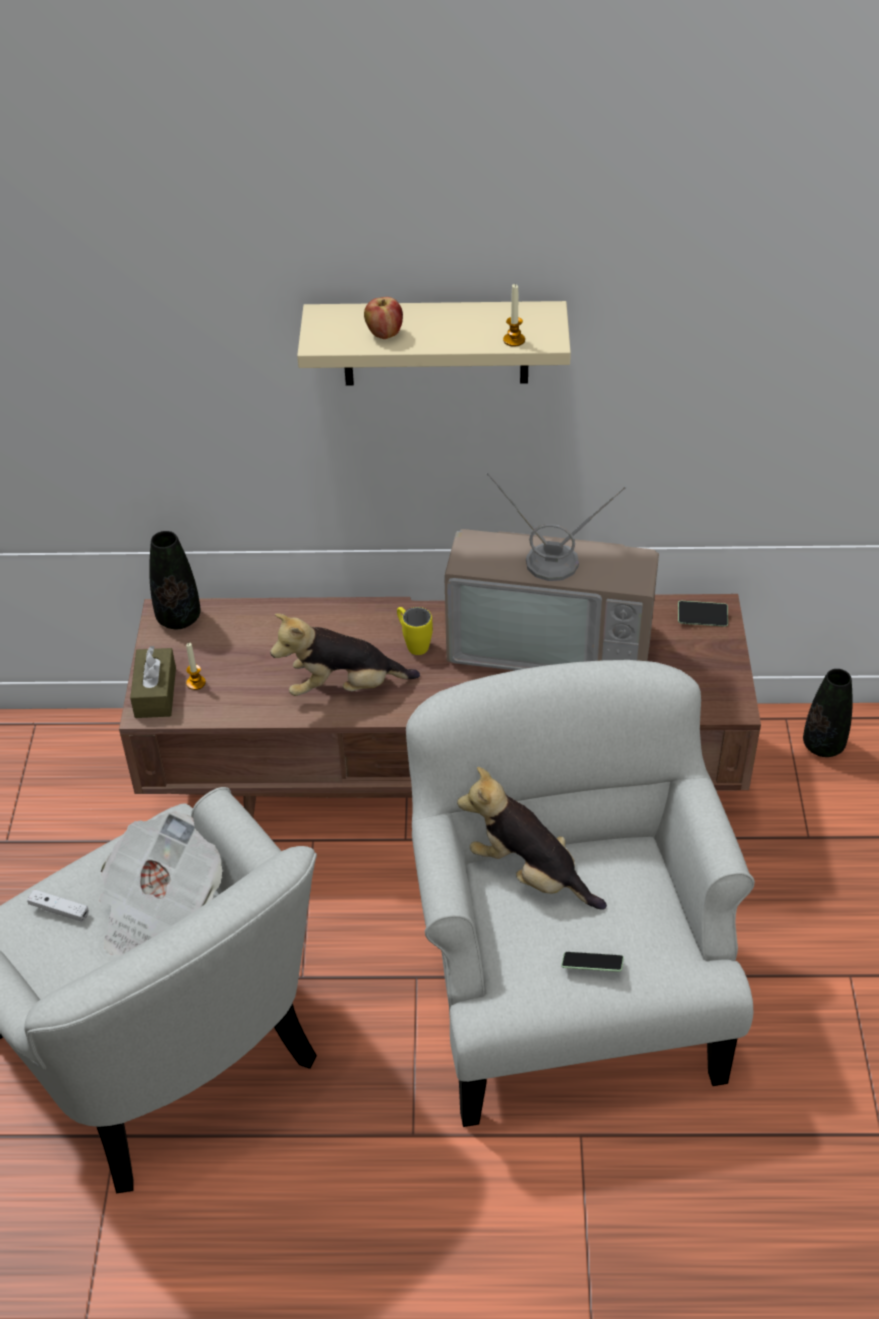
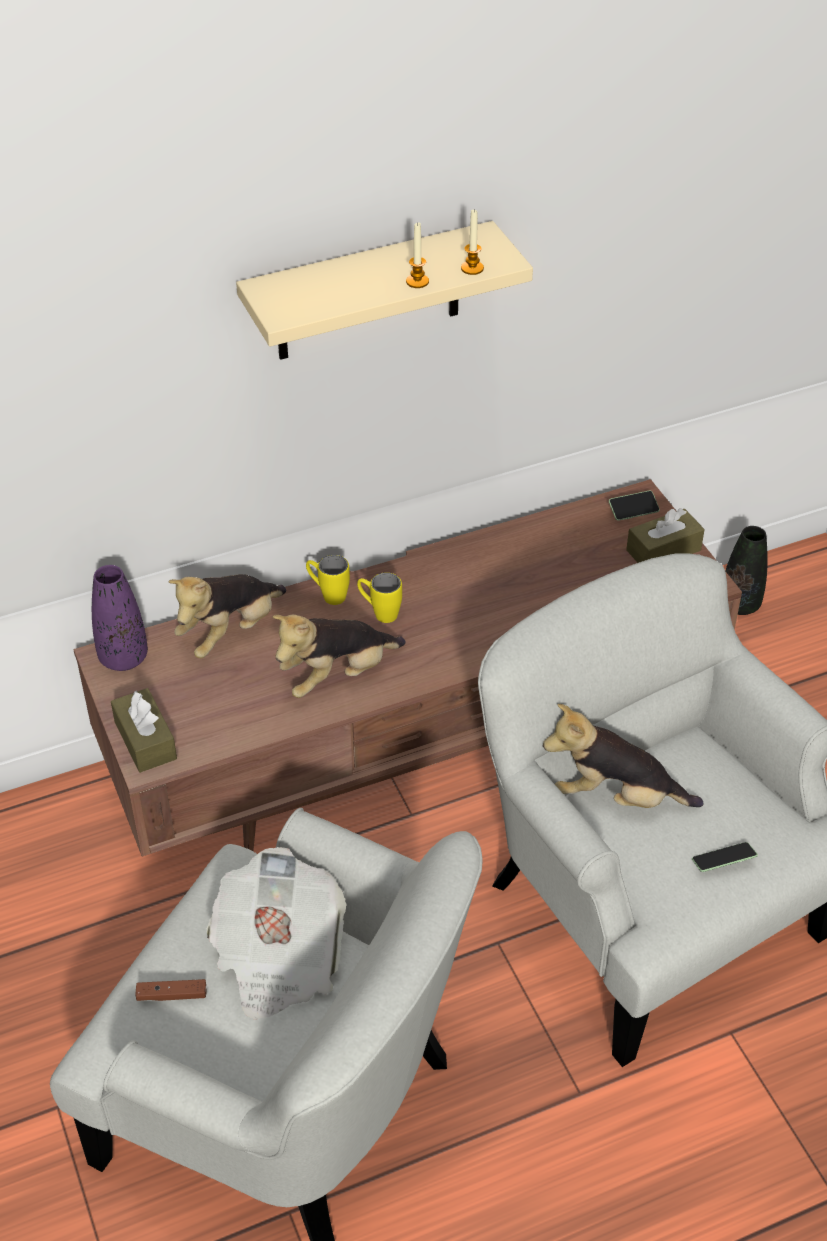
camera: 25 degrees left, 0 degrees up
white game controller [27,889,89,922] -> brown game controller [136,979,206,1001]
black vase [149,531,201,629] -> purple vase [92,565,148,671]
candle [186,643,206,690] -> candle moved to [406,222,429,288]
apple [364,297,403,339] -> none
television [444,473,659,670] -> none
none -> plush toy [168,574,286,658]
none -> yellow mug [306,555,350,605]
none -> brown tissue box [626,508,705,563]

